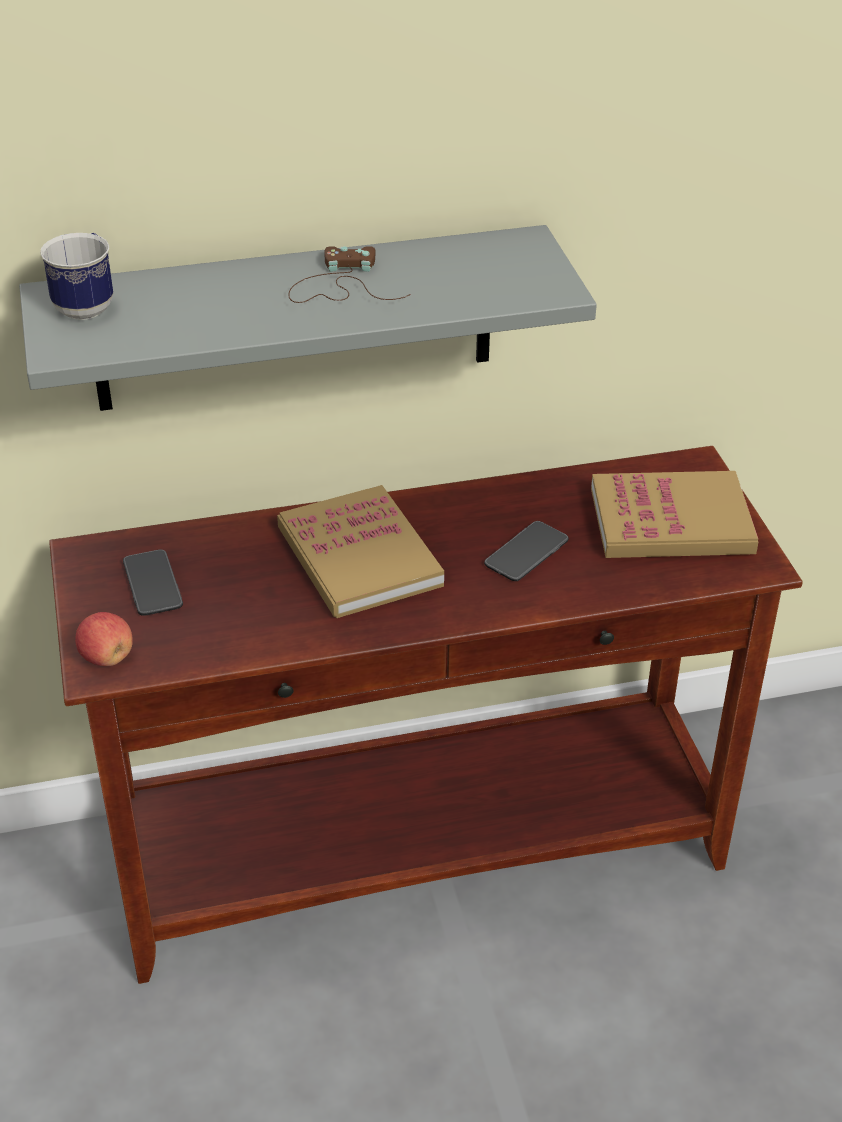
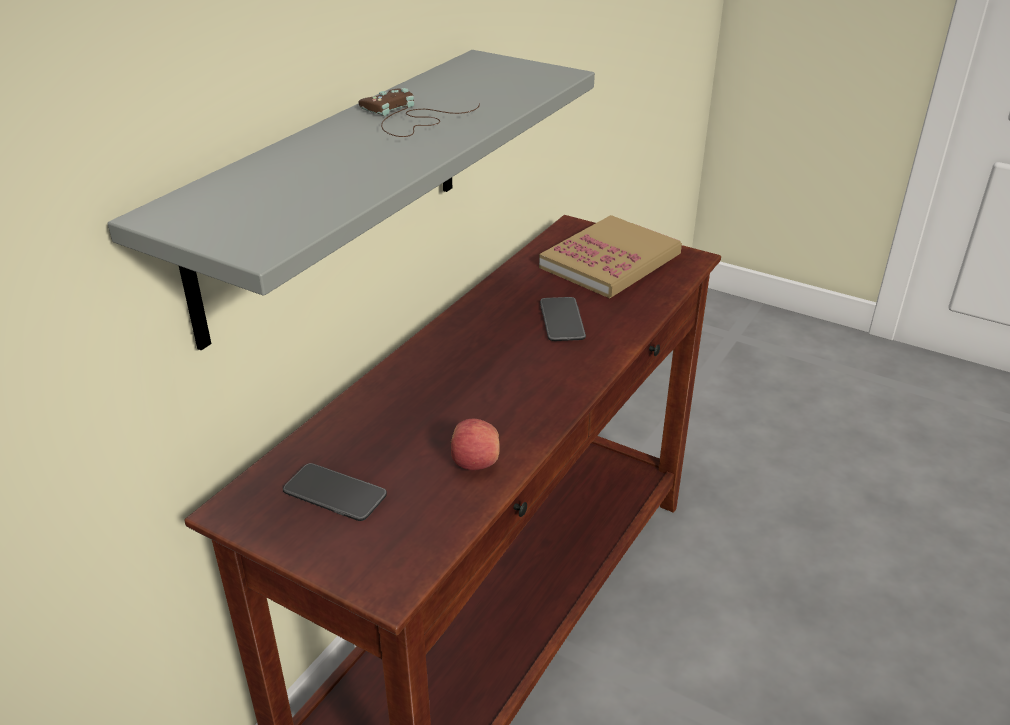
camera: 45 degrees left, 5 degrees down
mug [40,233,113,320] -> none
apple [75,612,133,666] -> apple moved to [450,419,499,470]
book [277,485,444,618] -> none

